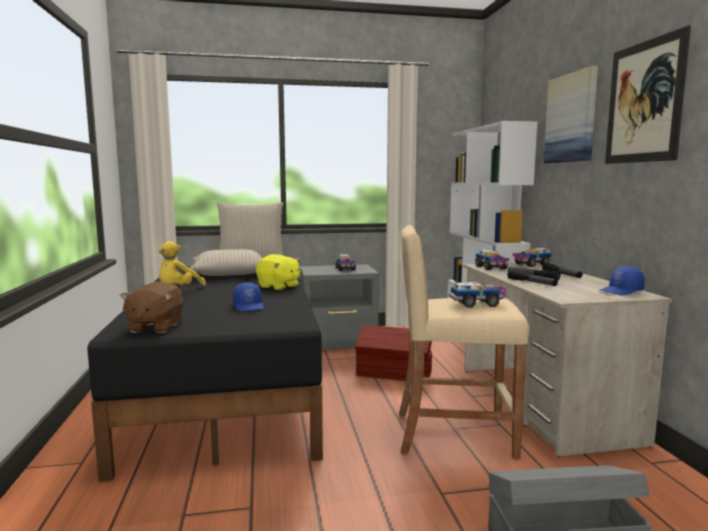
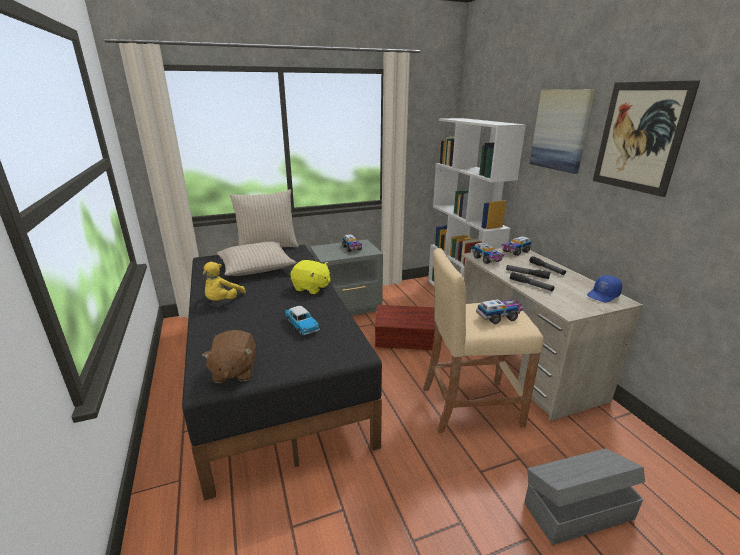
camera: 10 degrees left, 15 degrees up
blue cap [233,282,264,311] -> toy car [285,306,320,335]

